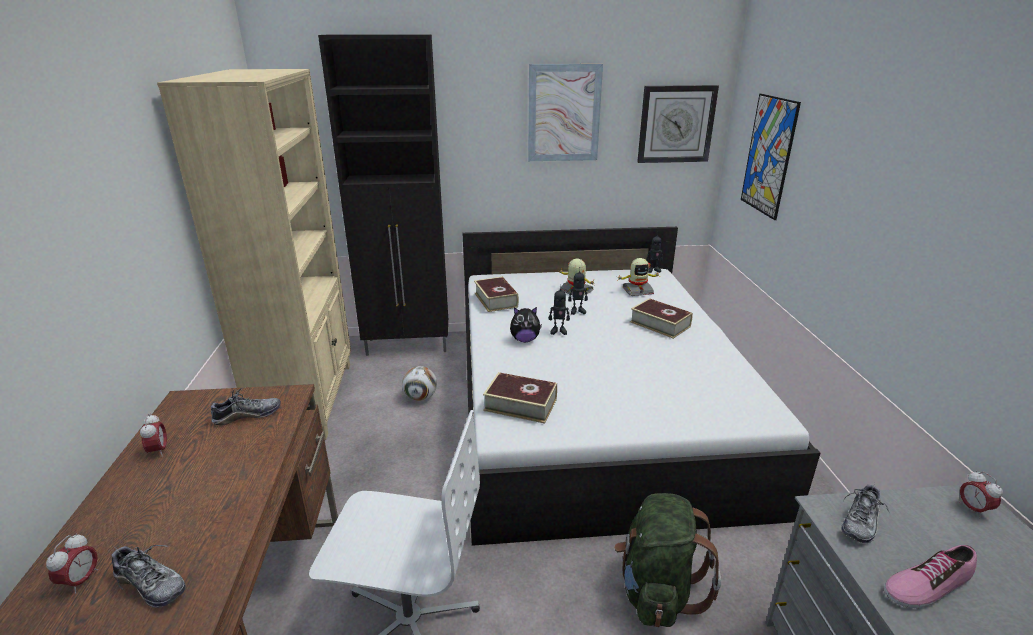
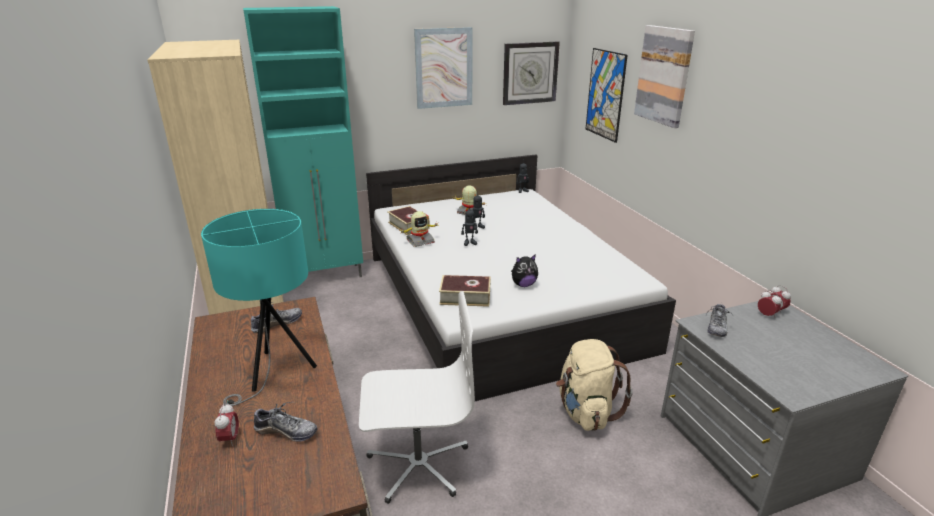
camera: 15 degrees left, 0 degrees up
alarm clock [140,414,167,457] -> alarm clock moved to [758,290,782,318]
black cabinet [318,34,448,356] -> turquoise cabinet [243,6,363,277]
football [402,366,437,401] -> none
plush toy [510,307,542,342] -> plush toy moved to [511,254,538,287]
green backpack [614,493,721,627] -> beige backpack [556,339,633,431]
toy robot [617,258,660,296] -> toy robot moved to [400,211,438,247]
book [630,298,693,339] -> none
shoe [884,545,977,608] -> none
none -> turquoise table lamp [201,209,317,406]
none -> picture [634,25,695,128]

